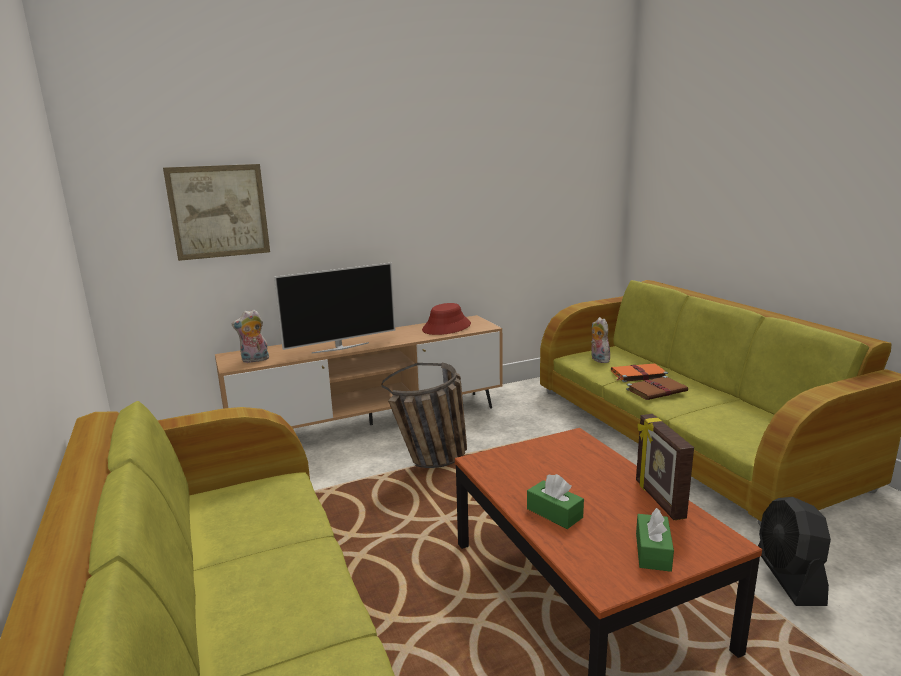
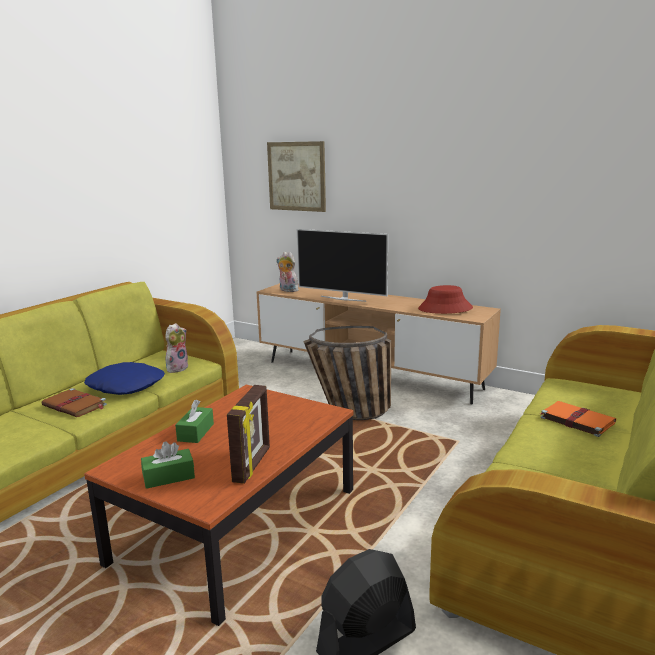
camera: 55 degrees right, 0 degrees up
plush toy [591,317,610,363] -> plush toy moved to [166,323,188,373]
brown book [626,376,688,400] -> brown book moved to [41,388,107,417]
picture frame [636,414,694,520] -> picture frame turned 150 degrees clockwise [227,385,270,484]
none -> blue pillow [84,362,165,395]

